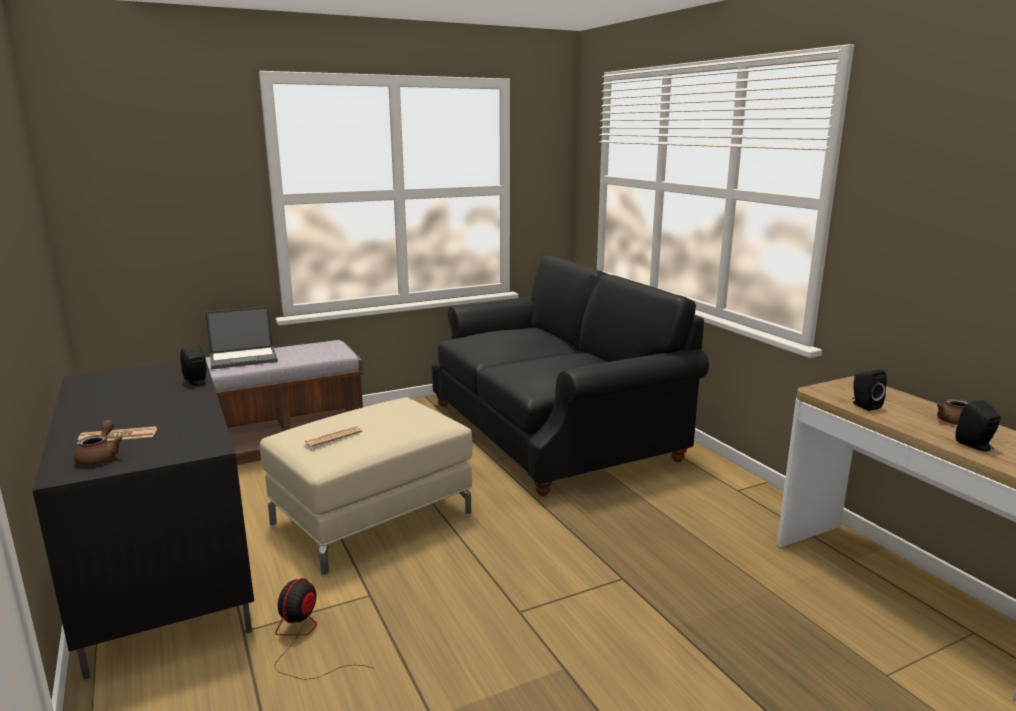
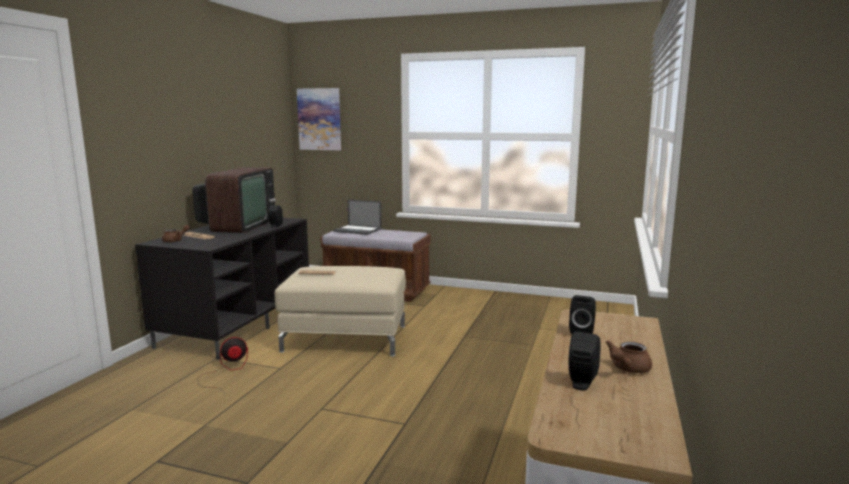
camera: 45 degrees right, 5 degrees down
black sofa [432,255,709,496] -> none
none -> television [192,167,276,233]
none -> picture [297,88,341,150]

